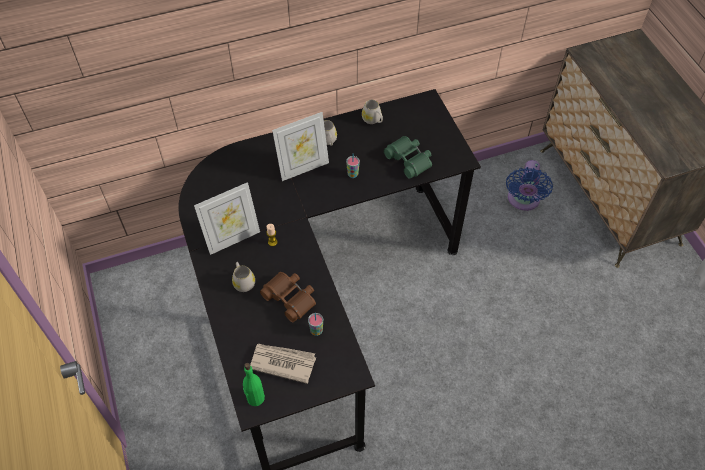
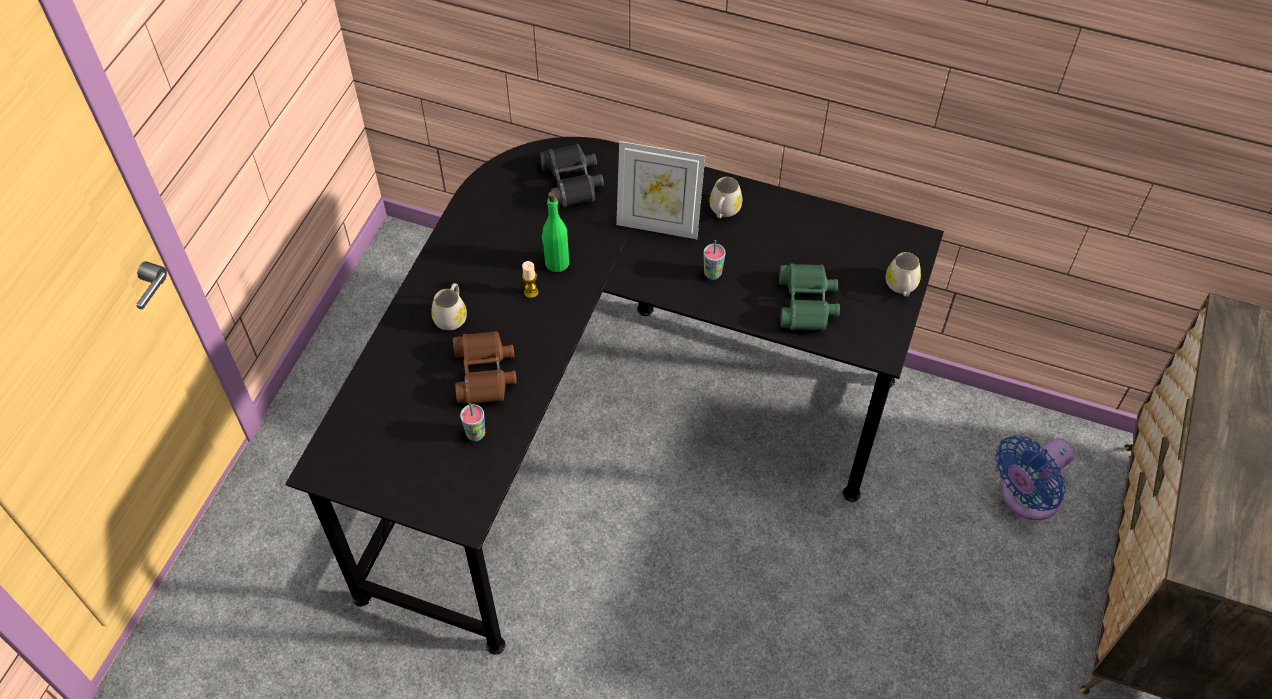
camera: 40 degrees right, 0 degrees up
picture frame [194,182,260,255] -> none
green bottle [243,363,265,406] -> green bottle moved to [542,192,569,272]
newspaper [250,344,316,384] -> none
white mug [362,100,383,124] -> white mug moved to [886,252,921,296]
none -> black binoculars [539,144,604,207]

